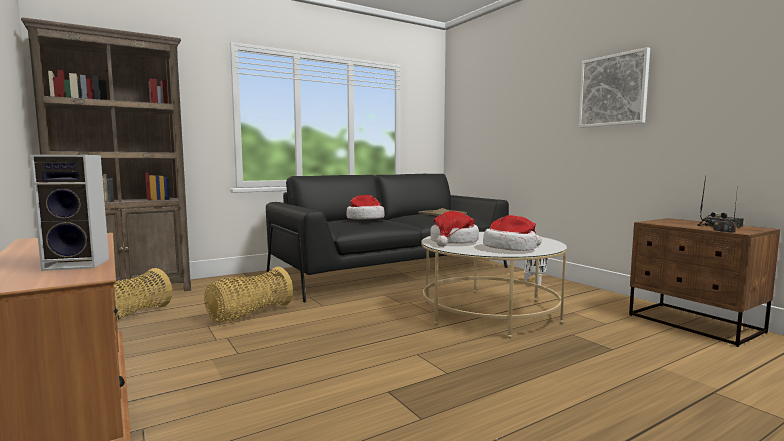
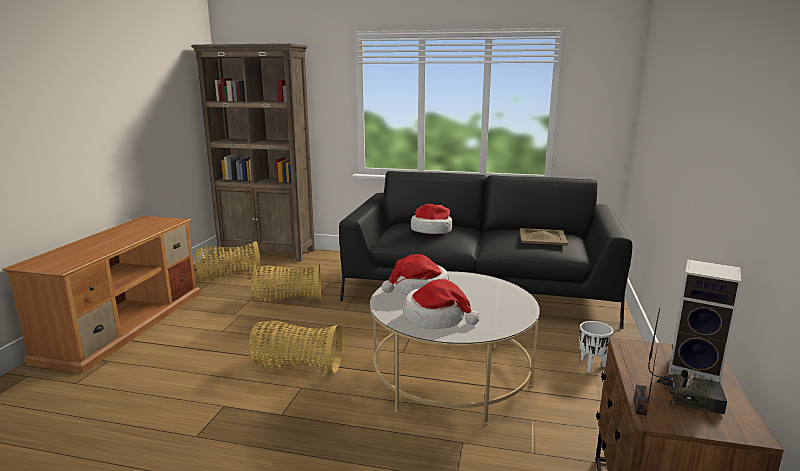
camera: 45 degrees right, 10 degrees up
speaker [29,154,109,271] -> speaker moved to [668,259,741,383]
picture [579,47,650,128] -> none
none -> basket [248,321,343,373]

